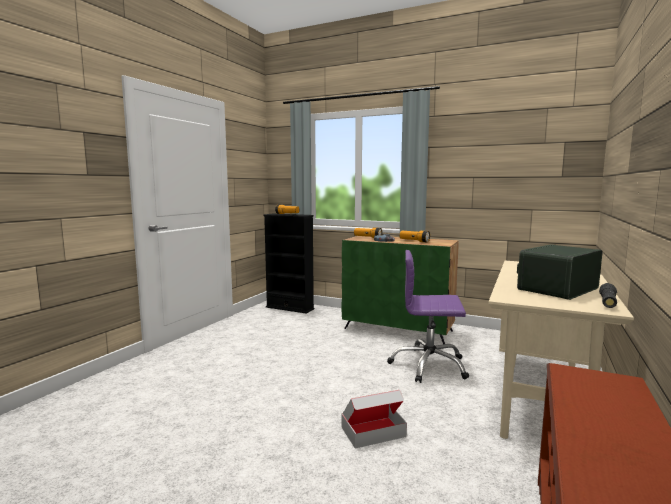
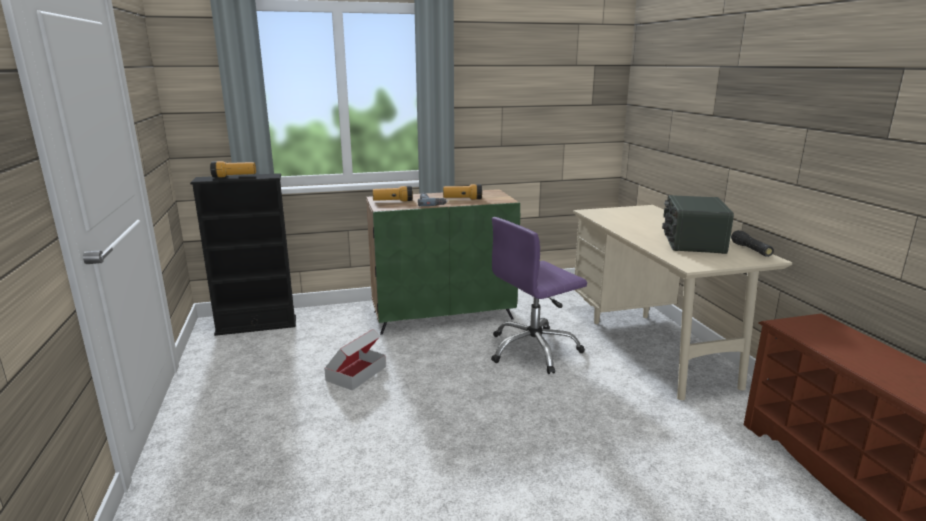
camera: 40 degrees left, 10 degrees up
cardboard box [341,390,407,449] -> cardboard box moved to [324,329,386,391]

